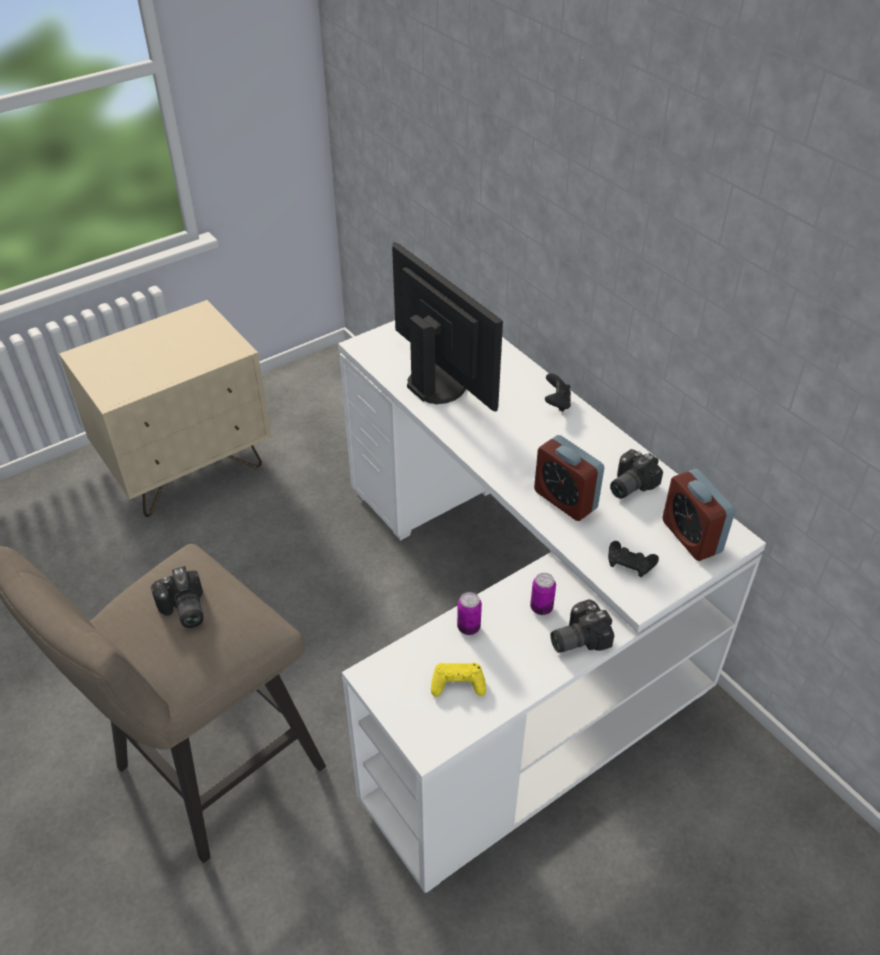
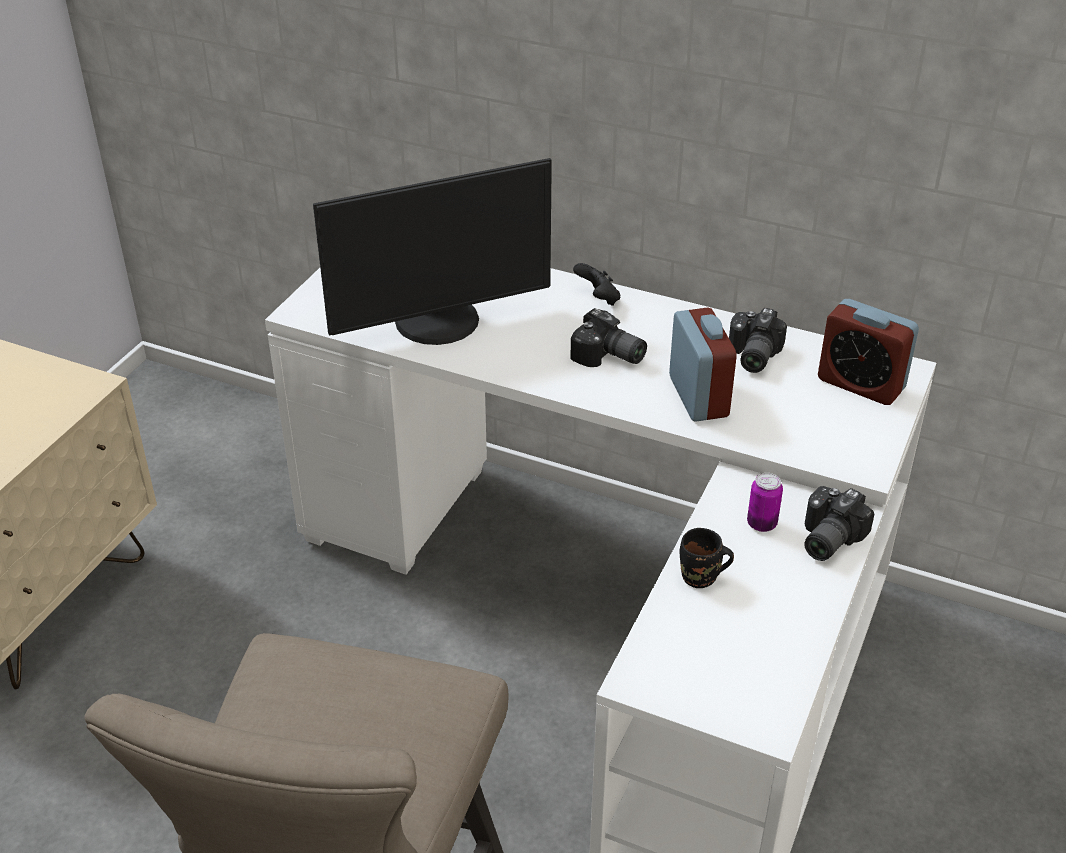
camera: 30 degrees left, 5 degrees down
camera [151,566,204,628] -> camera moved to [570,308,647,367]
monitor [392,242,503,412] -> monitor turned 135 degrees clockwise [313,158,552,345]
yellow game controller [431,663,486,697] -> none
can [457,592,482,635] -> black mug [679,528,734,588]
alarm clock [534,435,604,521] -> alarm clock turned 120 degrees counterclockwise [669,307,737,422]
black game controller [608,541,659,577] -> none

